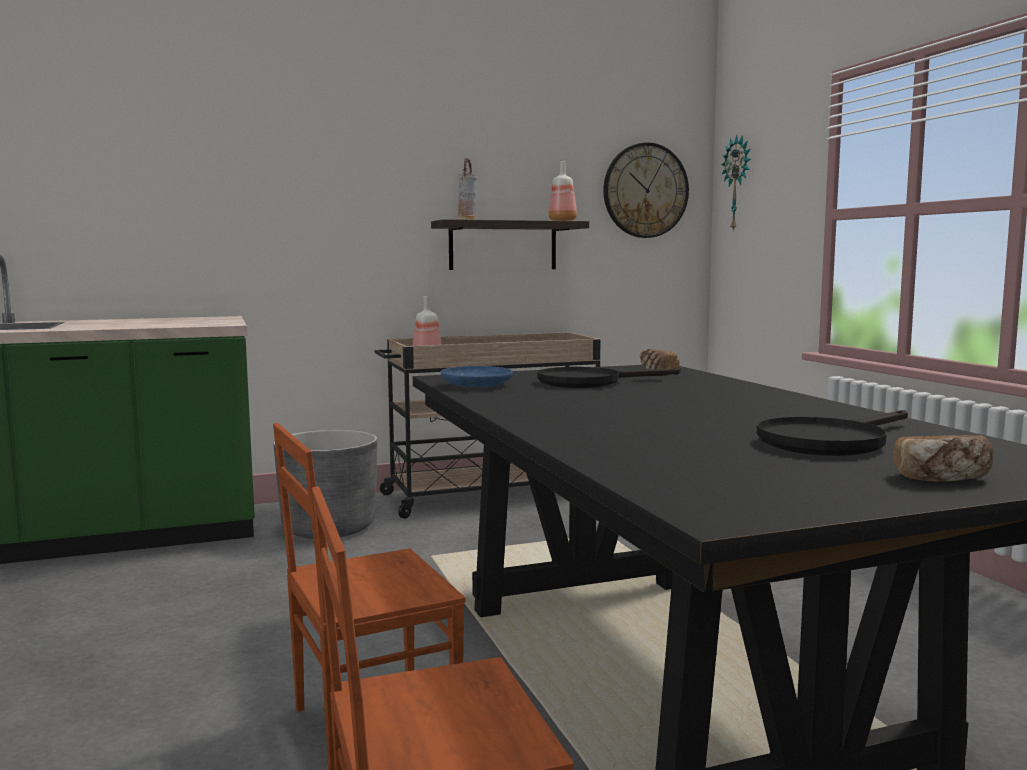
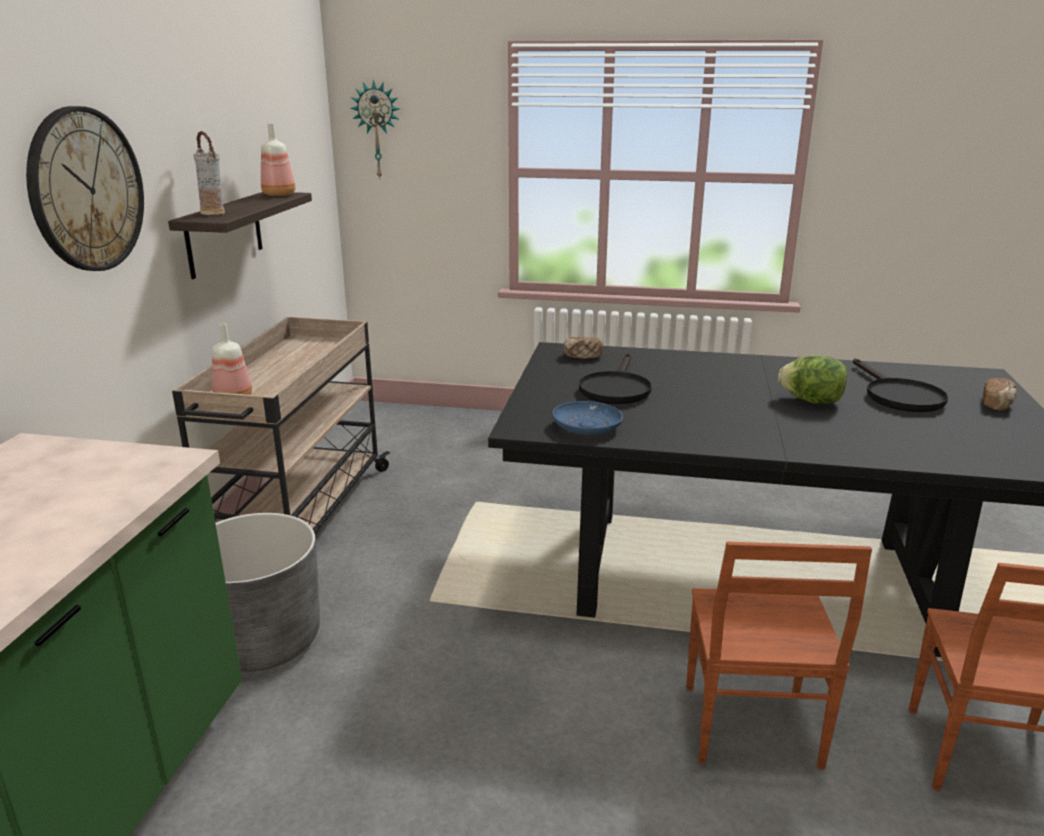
camera: 60 degrees left, 15 degrees up
wall clock [604,142,689,238] -> wall clock moved to [26,106,144,271]
none -> lettuce [778,355,847,404]

